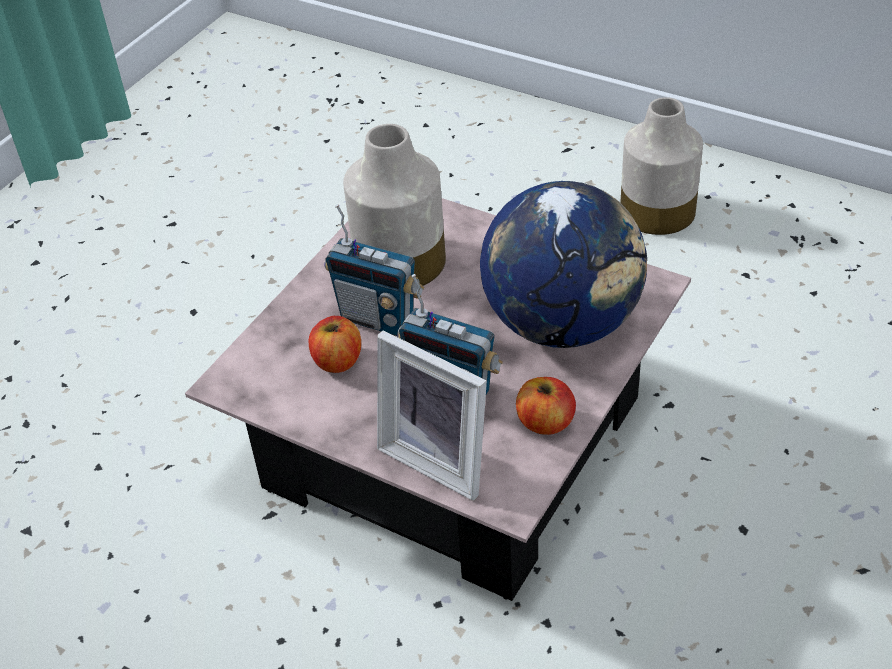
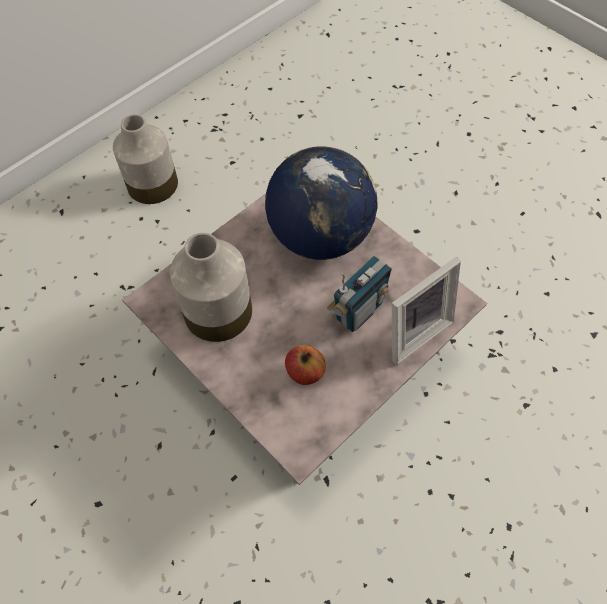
camera: 75 degrees left, 15 degrees up
radio [324,204,424,336] -> none
apple [516,377,576,435] -> none

